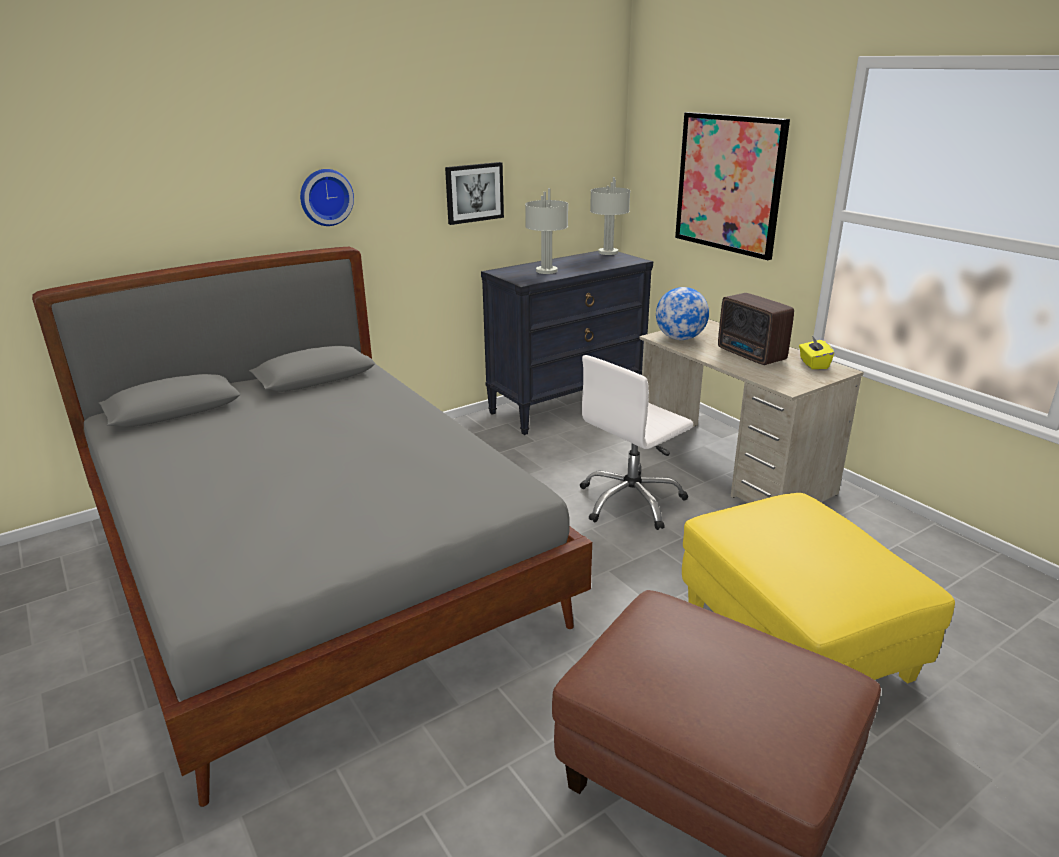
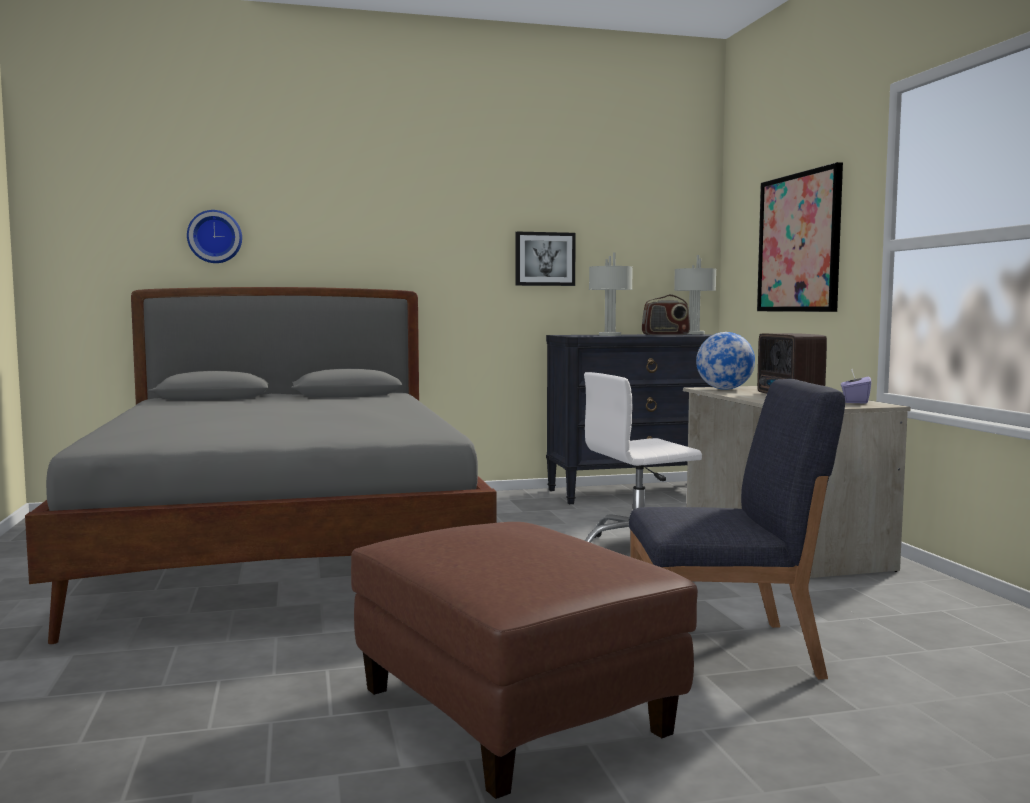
camera: 20 degrees right, 20 degrees down
wall clock [300,169,354,226] -> wall clock moved to [187,210,242,263]
yellow ottoman [682,493,955,684] -> blue chair [629,379,845,679]
yellow tissue box [799,336,834,369] -> purple tissue box [841,369,871,404]
none -> radio [642,294,690,335]

